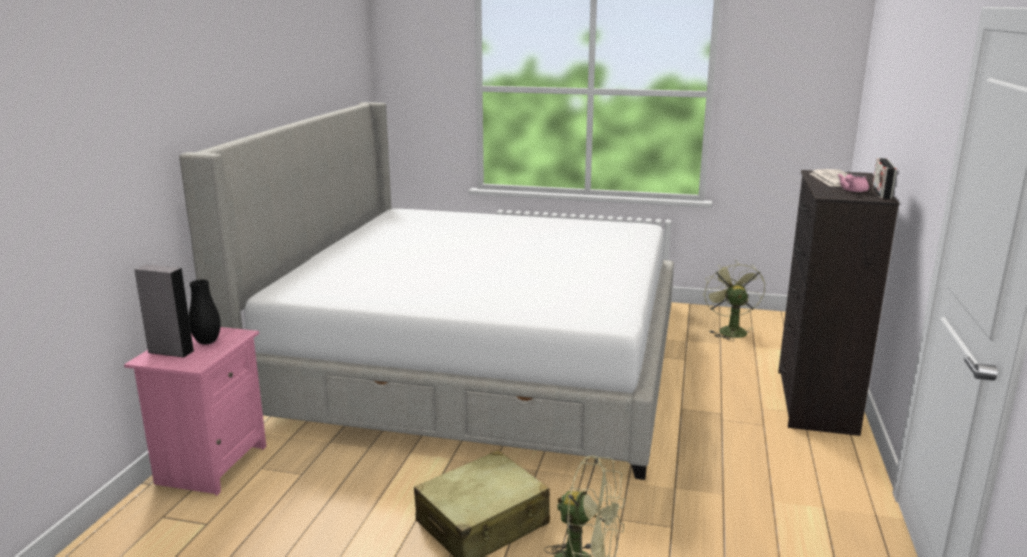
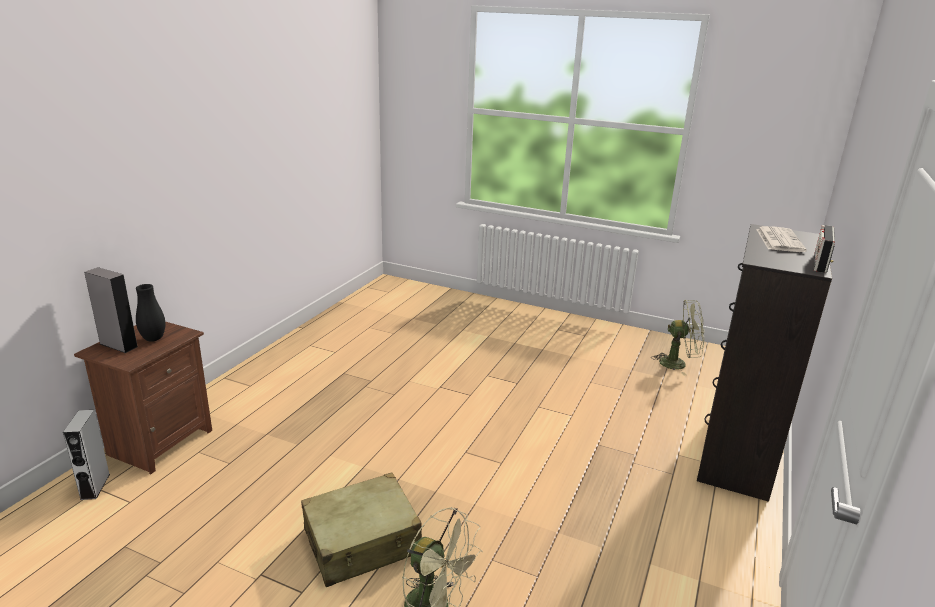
camera: 10 degrees right, 5 degrees up
pink nightstand [124,327,266,496] -> brown nightstand [74,321,212,475]
bed [179,102,674,480] -> none
green fan [703,260,765,341] -> green fan turned 90 degrees clockwise [651,300,704,375]
pink teapot [837,174,869,192] -> none
none -> grey speaker [63,410,110,500]

